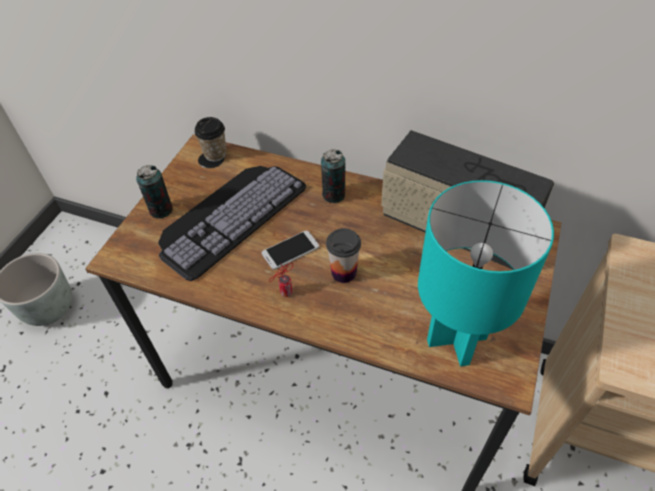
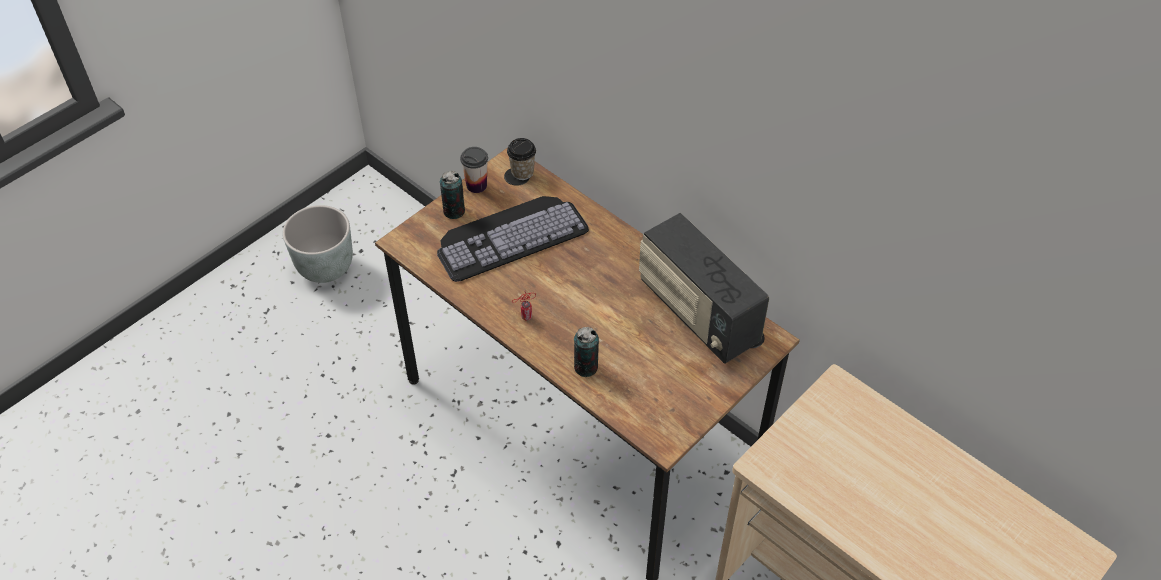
camera: 20 degrees right, 0 degrees up
phone [262,230,320,270] -> none
can [321,149,345,203] -> can moved to [574,327,599,377]
cup [326,228,361,283] -> cup moved to [460,147,488,193]
turquoise table lamp [418,180,554,366] -> none

